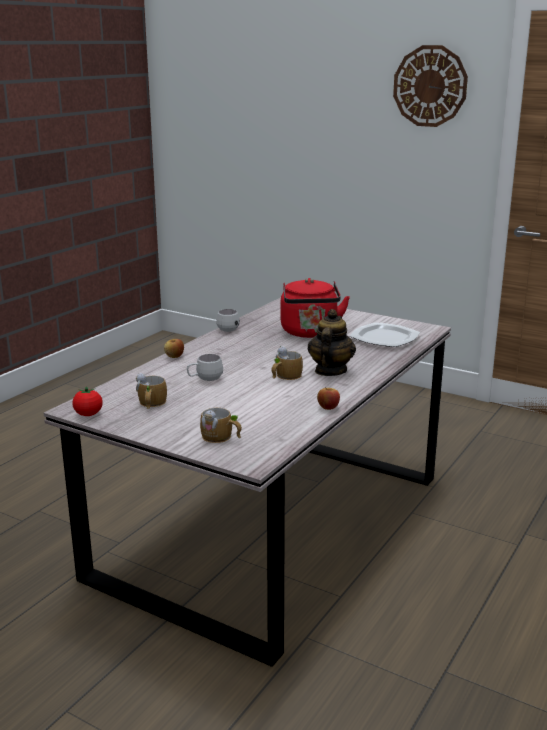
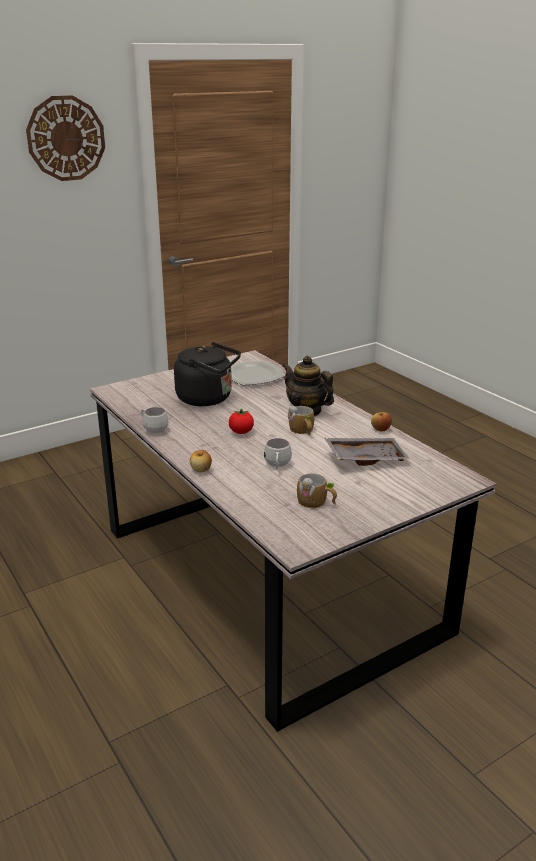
camera: 65 degrees left, 5 degrees up
tomato [72,386,103,416] -> tomato moved to [229,408,254,434]
mug [200,408,242,443] -> none
red kettle [280,278,350,338] -> black kettle [174,342,241,406]
none -> grey tray [325,438,411,466]

